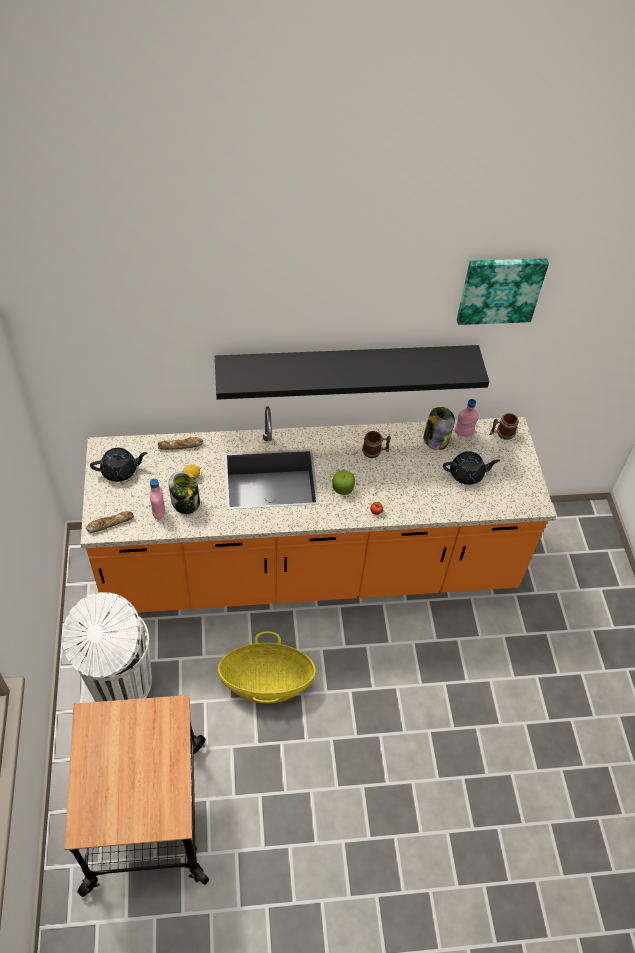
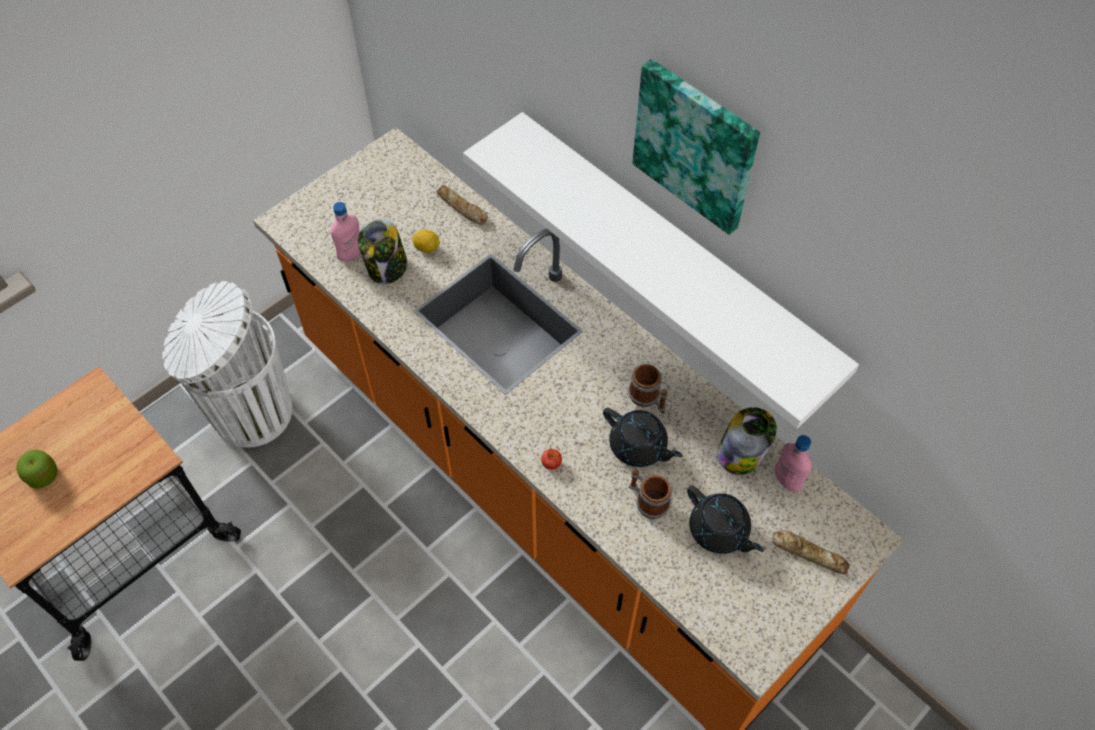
camera: 55 degrees right, 5 degrees up
bread [86,511,134,533] -> bread moved to [772,530,850,575]
black teapot [90,448,147,482] -> black teapot moved to [603,408,683,467]
black shelf [215,345,489,400] -> white shelf [463,112,859,429]
basket [218,631,316,703] -> none
apple [332,470,355,495] -> apple moved to [16,450,58,489]
picture [457,258,549,325] -> picture moved to [632,59,760,235]
mug [489,413,519,440] -> mug moved to [629,469,672,519]

